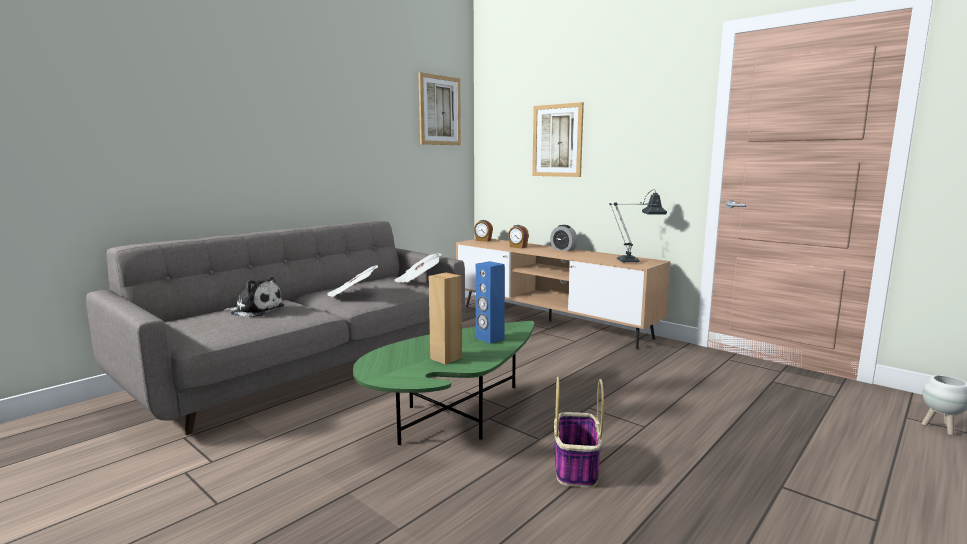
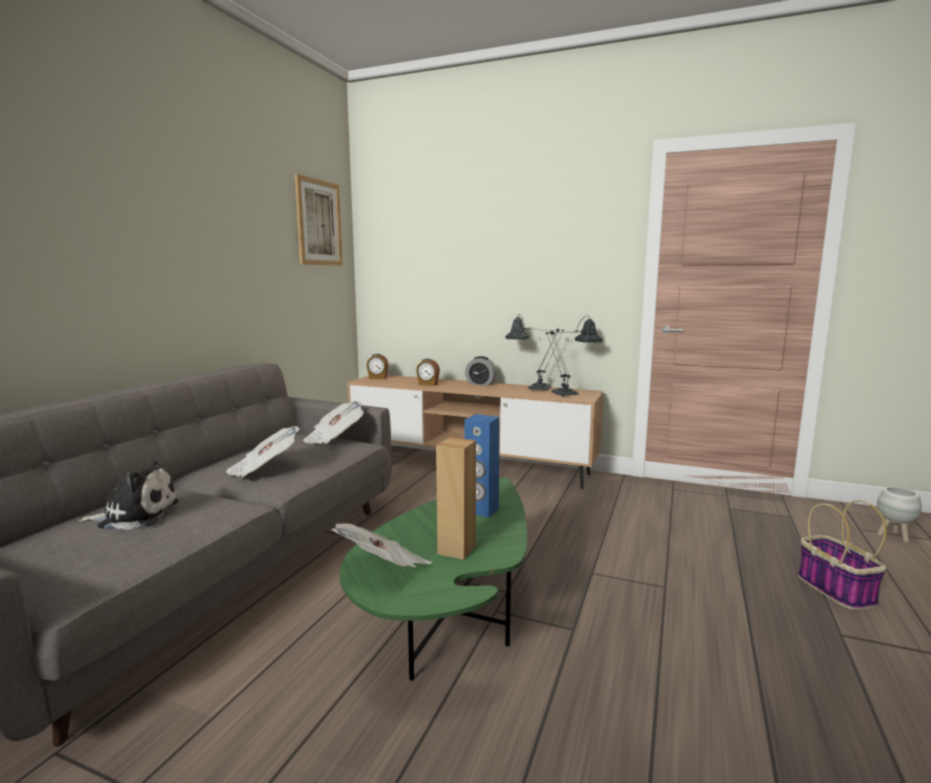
camera: 20 degrees left, 0 degrees up
picture [532,102,584,177] -> none
basket [554,377,604,488] -> basket moved to [798,500,887,610]
none -> newspaper [331,523,432,567]
none -> table lamp [505,314,564,391]

